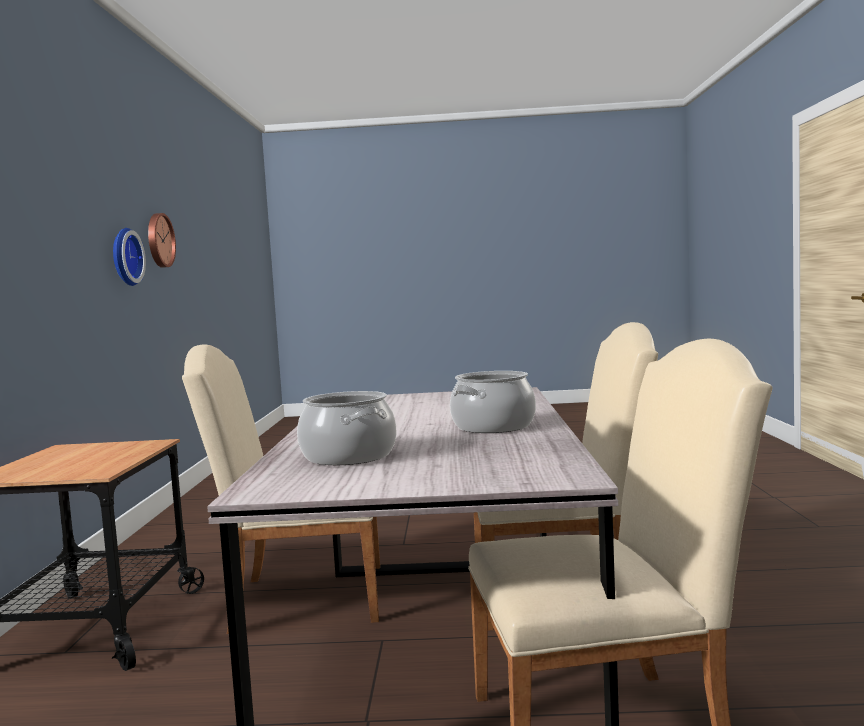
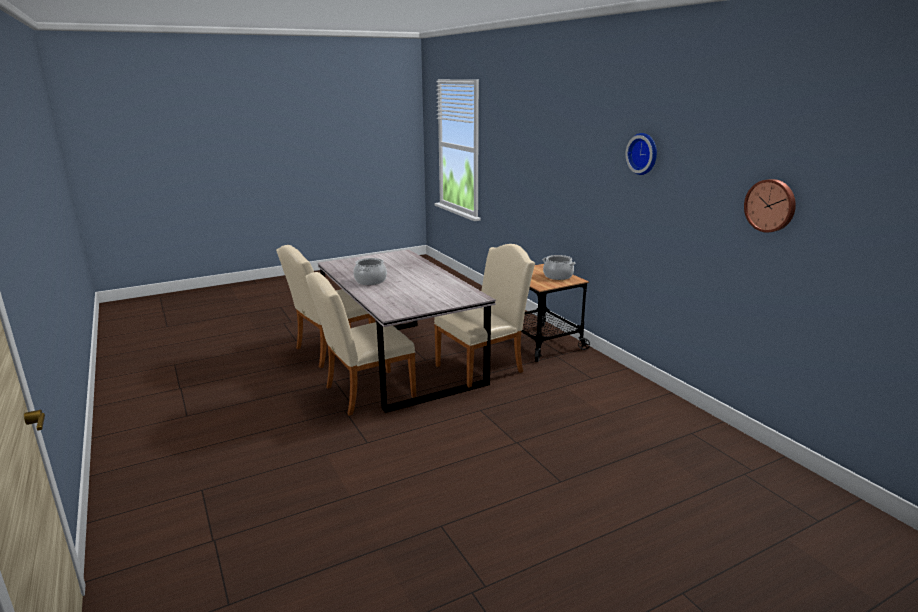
camera: 150 degrees right, 15 degrees up
wall clock [113,228,146,286] -> wall clock moved to [625,133,657,175]
cooking pot [297,391,397,465] -> cooking pot moved to [543,255,576,280]

